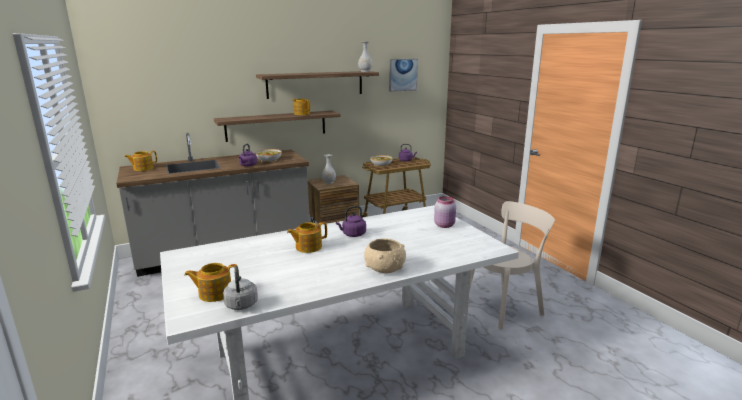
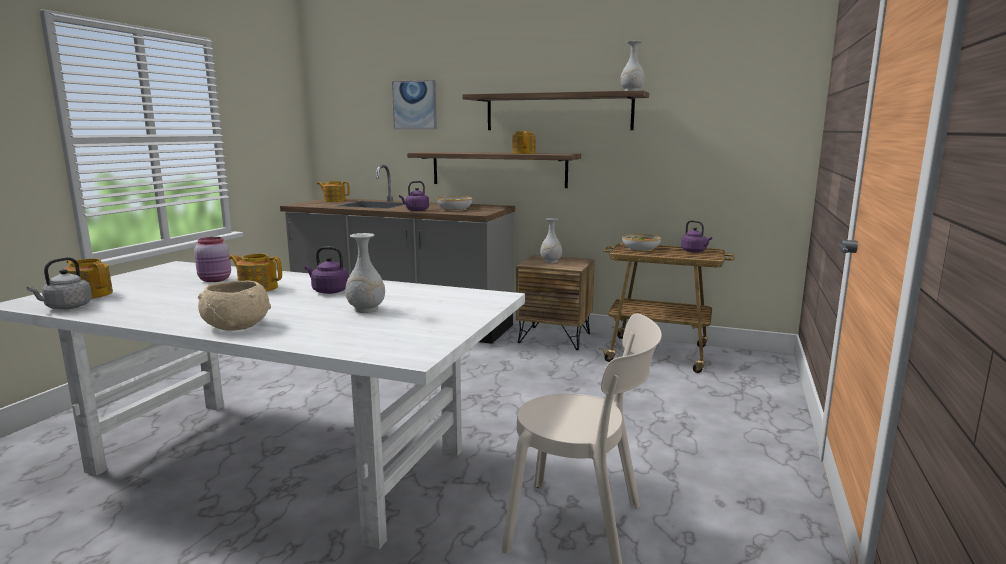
camera: 45 degrees right, 5 degrees down
picture [389,59,418,92] -> picture moved to [392,80,437,129]
pink jar [434,196,456,228] -> pink jar moved to [194,237,231,282]
none -> white vase [345,233,385,313]

